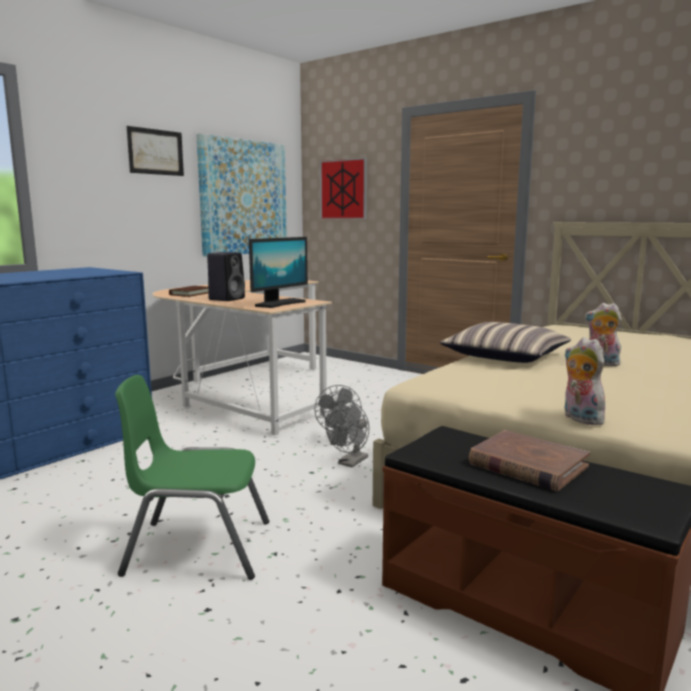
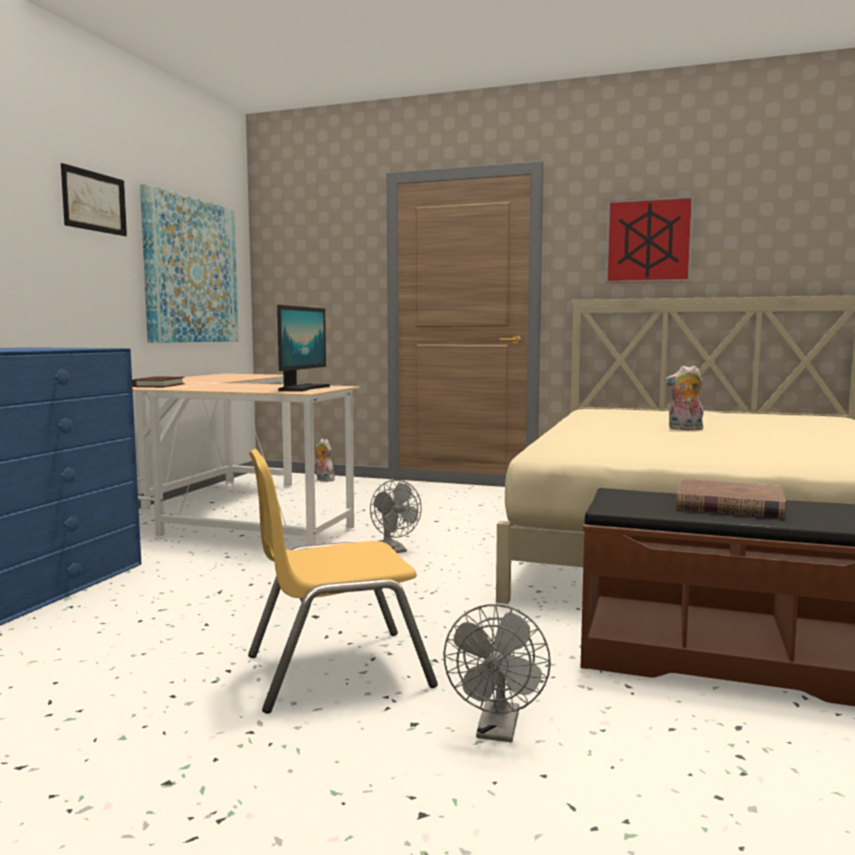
camera: 20 degrees left, 5 degrees down
green chair [115,375,269,580] -> yellow chair [248,449,438,714]
black speaker [207,252,245,301] -> none
picture [319,158,367,219] -> picture moved to [606,196,694,283]
grey fan [325,401,369,467] -> grey fan moved to [443,604,551,742]
pillow [440,322,571,363] -> none
plush toy [564,337,608,425] -> plush toy moved to [315,439,335,482]

